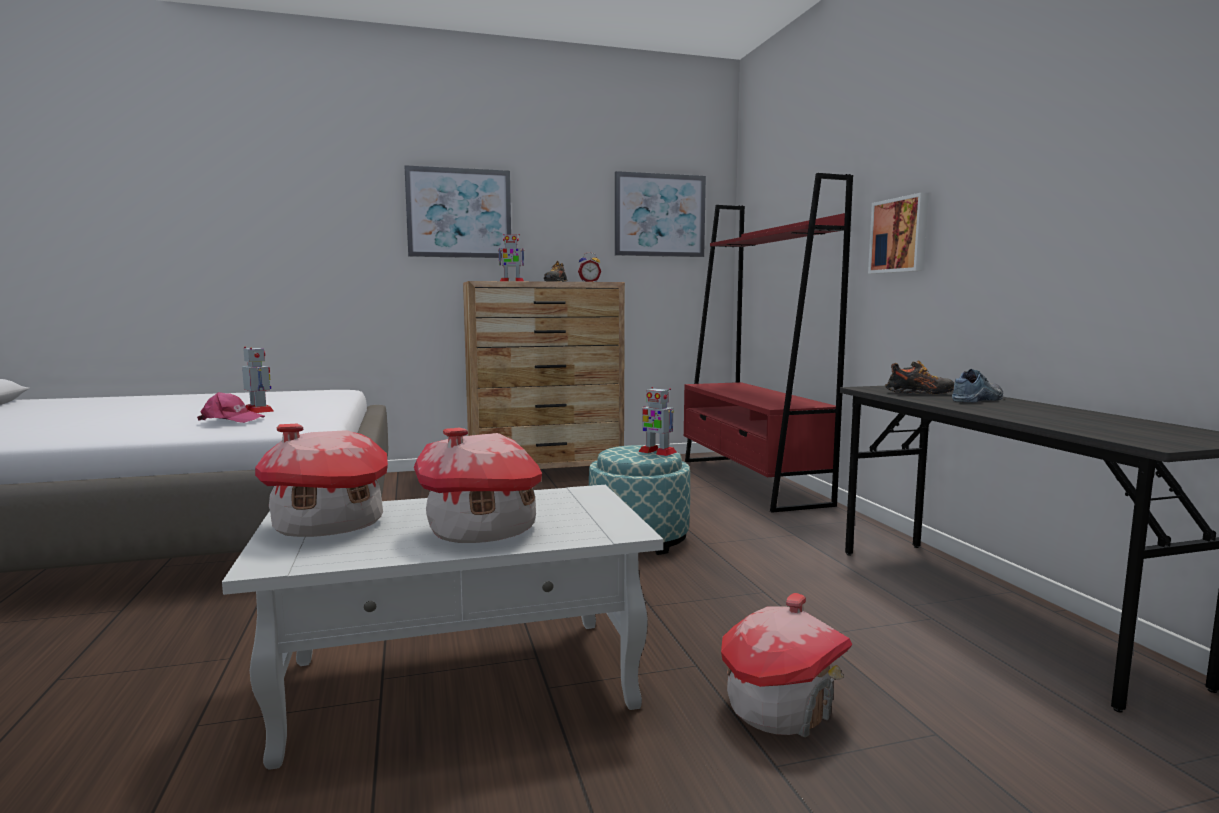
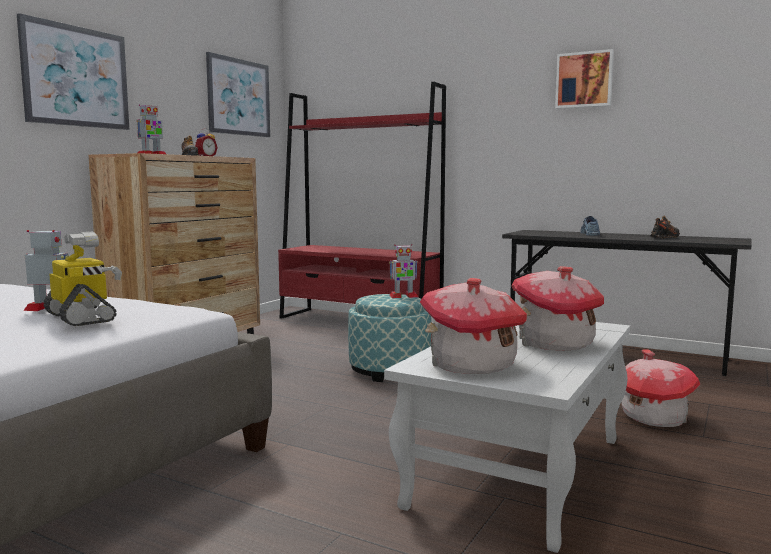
camera: 45 degrees left, 0 degrees up
pink cap [197,392,265,423] -> toy robot [43,232,122,326]
picture [868,193,929,274] -> picture moved to [555,49,614,109]
shoe [885,360,954,394] -> shoe moved to [650,216,680,239]

